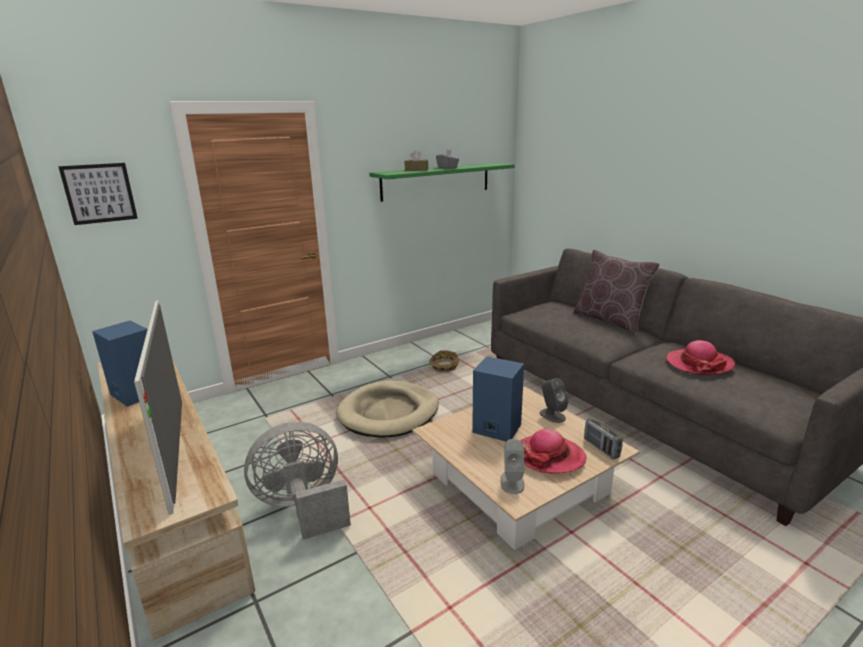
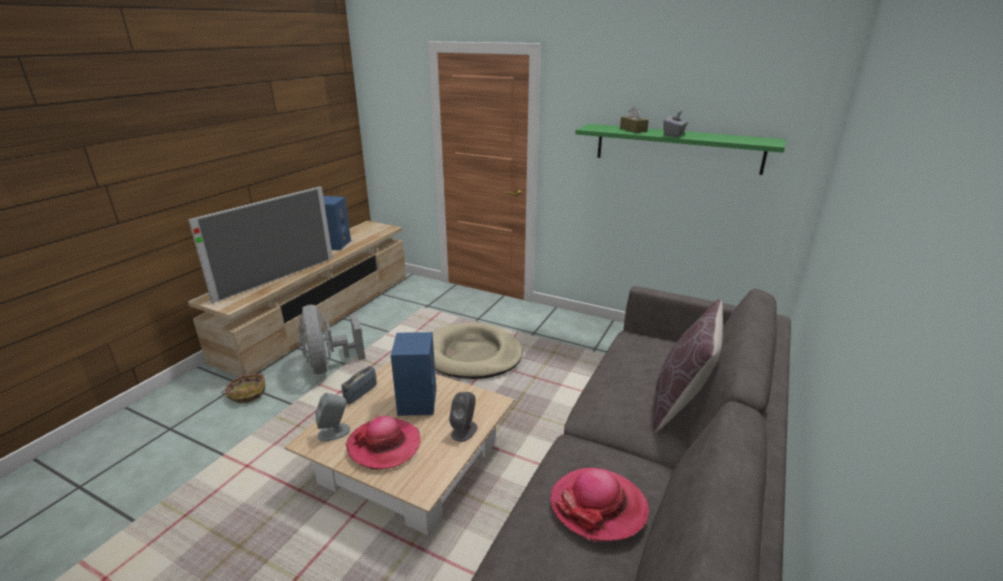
camera: 60 degrees right, 5 degrees up
picture [58,163,138,225] -> none
grey fan [244,422,351,540] -> grey fan turned 150 degrees counterclockwise [299,305,365,374]
basket [429,351,459,372] -> basket moved to [221,374,265,404]
radio [584,418,623,459] -> radio moved to [341,366,377,404]

